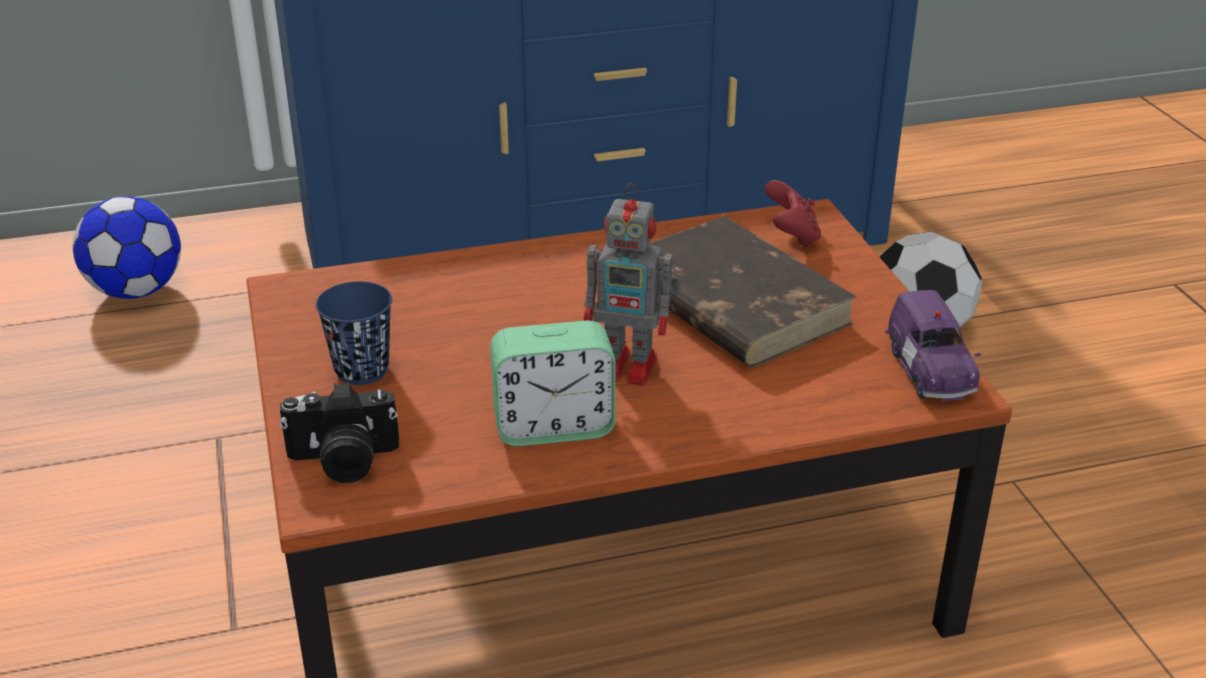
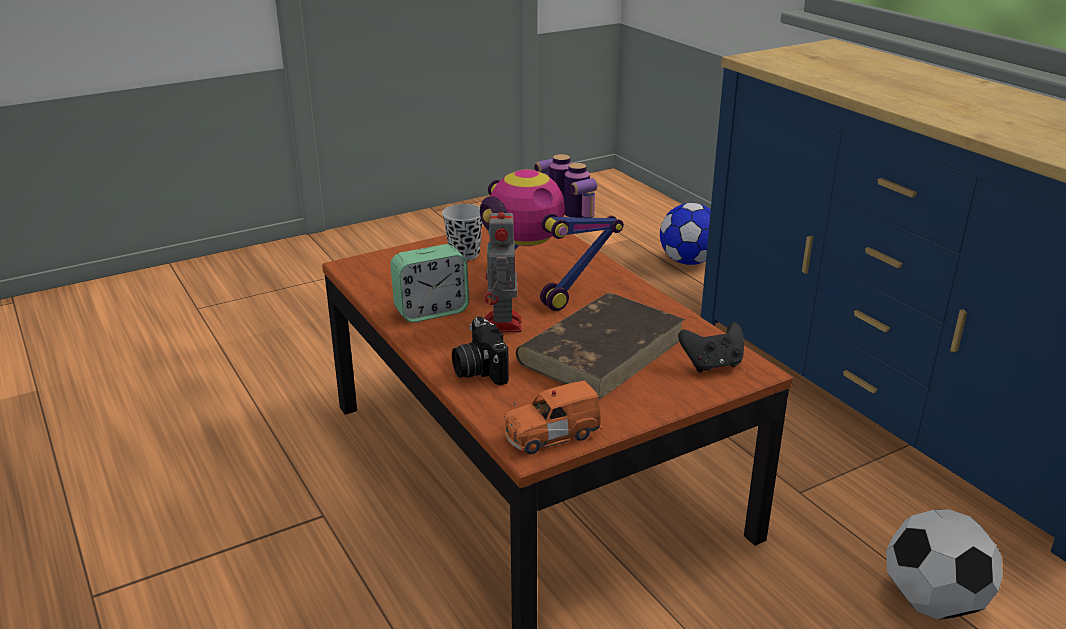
camera: 75 degrees right, 5 degrees down
camera [279,382,399,483] -> camera moved to [452,316,509,385]
blue cup [316,281,392,385] -> black cup [442,204,482,261]
alarm clock [490,320,616,446] -> alarm clock turned 90 degrees counterclockwise [390,244,469,323]
red game controller [765,180,821,248] -> black game controller [678,322,744,372]
purple toy car [885,290,981,401] -> orange toy car [504,381,602,455]
none -> toy robot [480,154,624,311]

